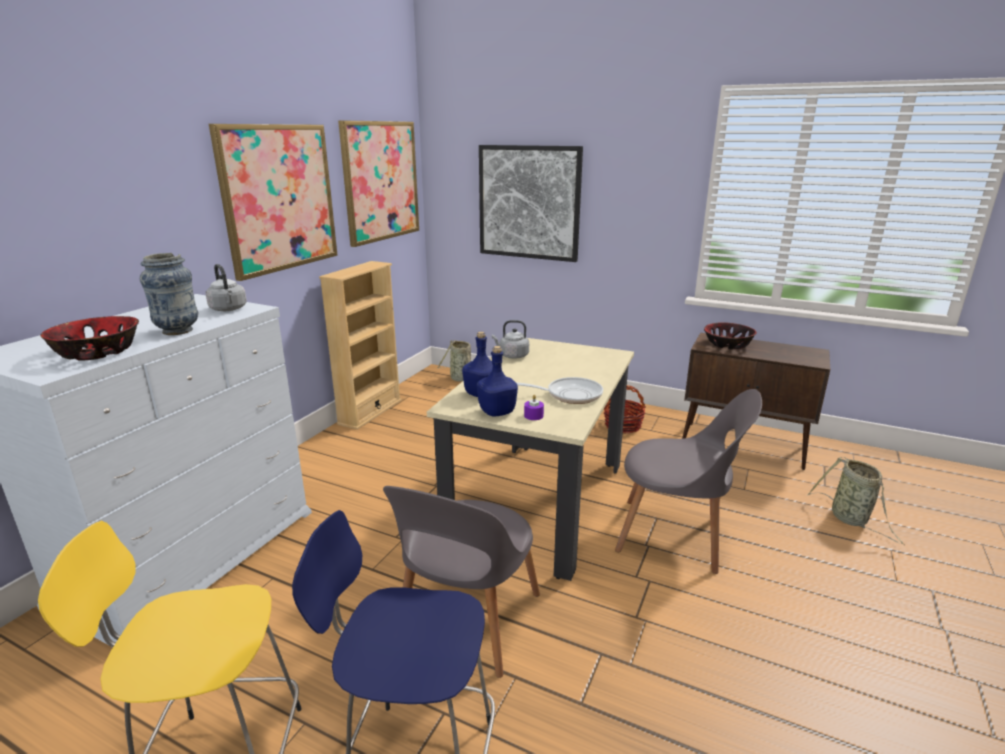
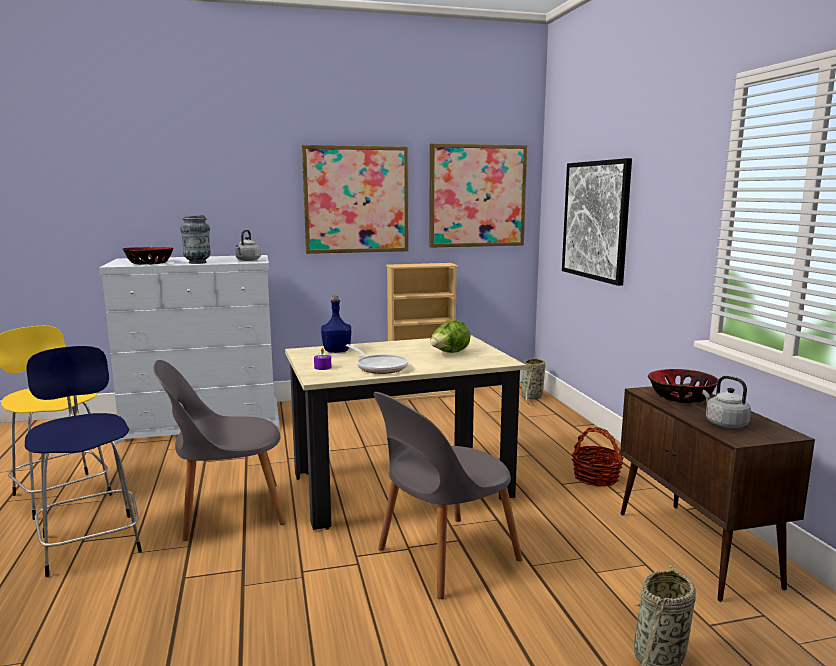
camera: 50 degrees right, 10 degrees down
blue bottle [477,346,518,416] -> none
grey kettle [492,320,529,359] -> grey kettle moved to [702,376,751,428]
grey chair [615,389,762,574] -> grey chair turned 75 degrees clockwise [373,392,523,599]
none -> lettuce [430,320,470,353]

